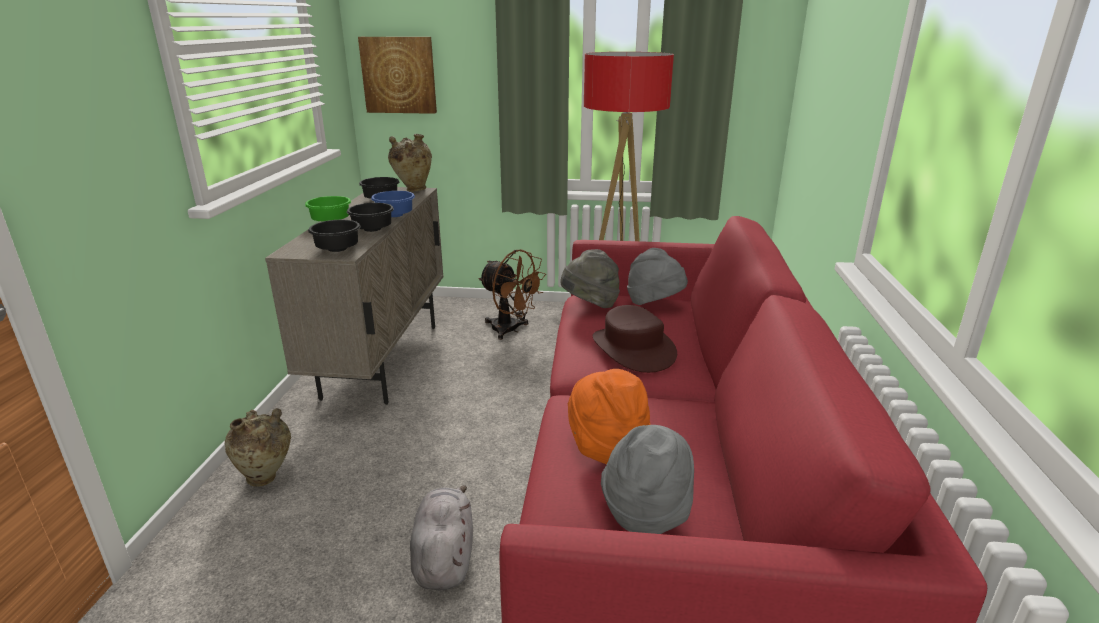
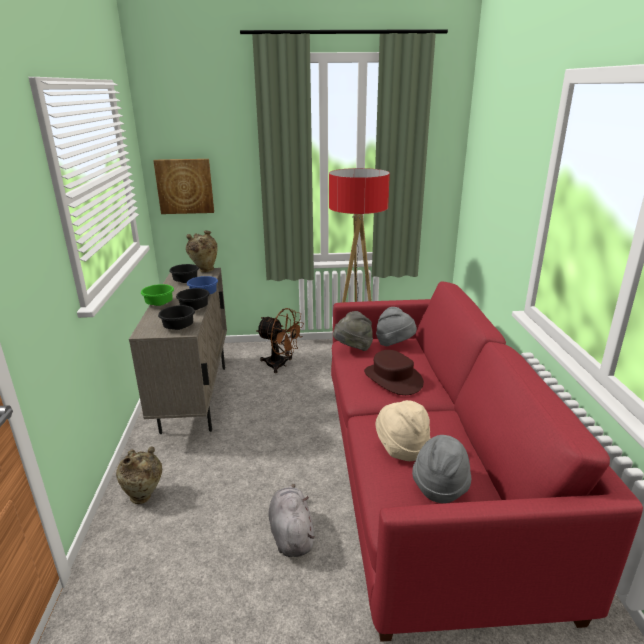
camera: 10 degrees left, 0 degrees up
orange hat [568,369,651,464] -> beige hat [375,400,430,461]

